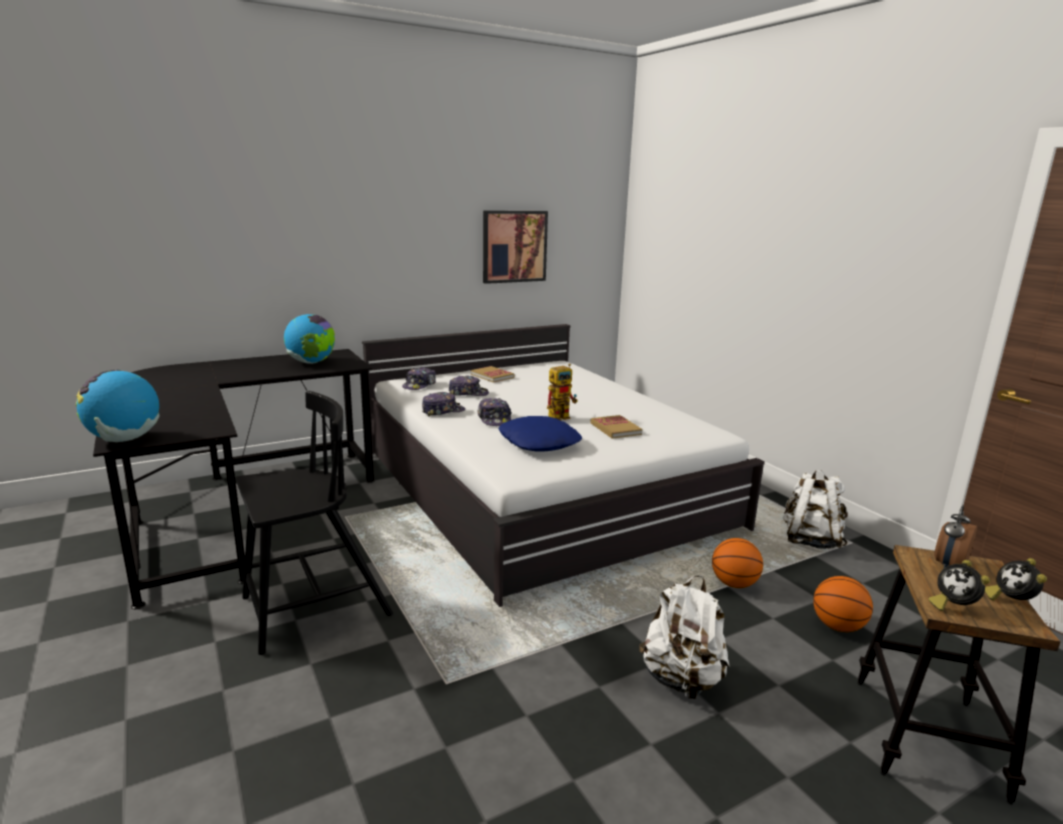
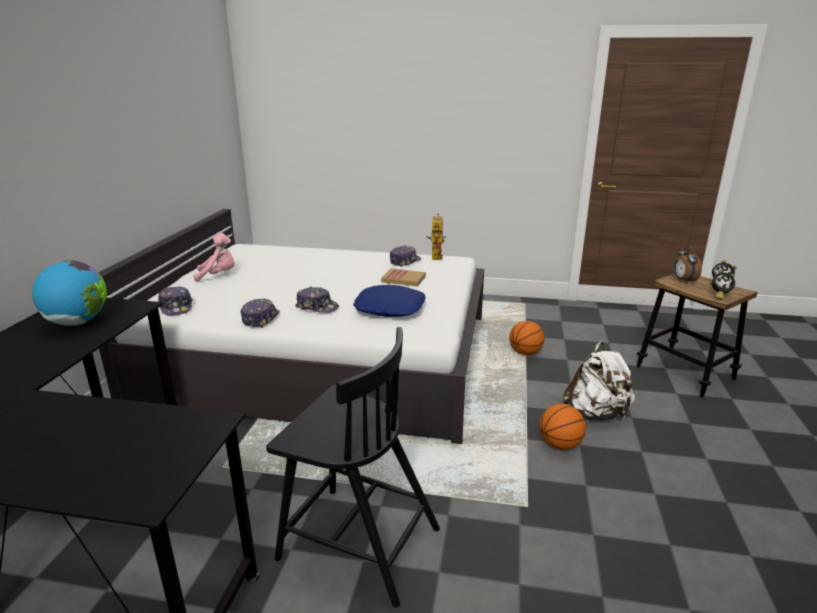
camera: 50 degrees left, 5 degrees up
globe [76,370,159,442] -> none
black chair [236,391,393,655] -> black chair turned 105 degrees clockwise [266,327,440,608]
cap [449,375,489,396] -> cap moved to [390,246,421,267]
book [471,366,515,383] -> pink plush toy [193,233,234,282]
picture [483,210,548,284] -> none
toy robot [547,364,578,420] -> toy robot moved to [427,214,446,260]
white backpack [783,470,848,549] -> none
basketball [813,576,873,632] -> basketball moved to [539,404,586,450]

